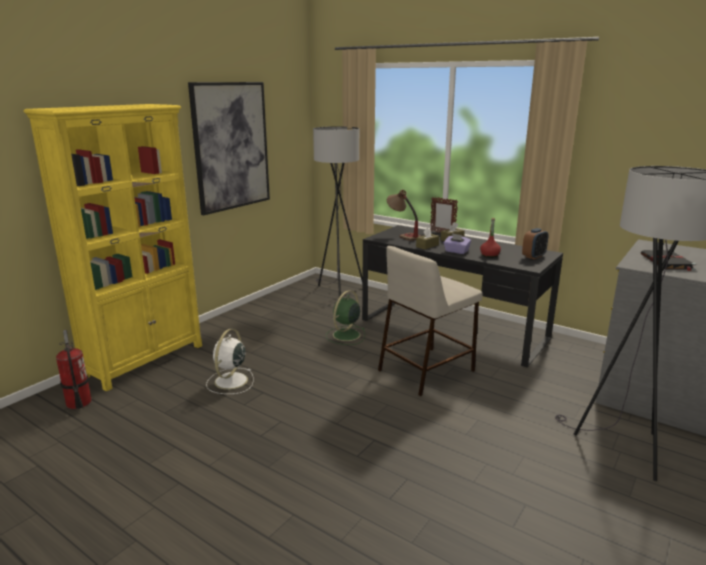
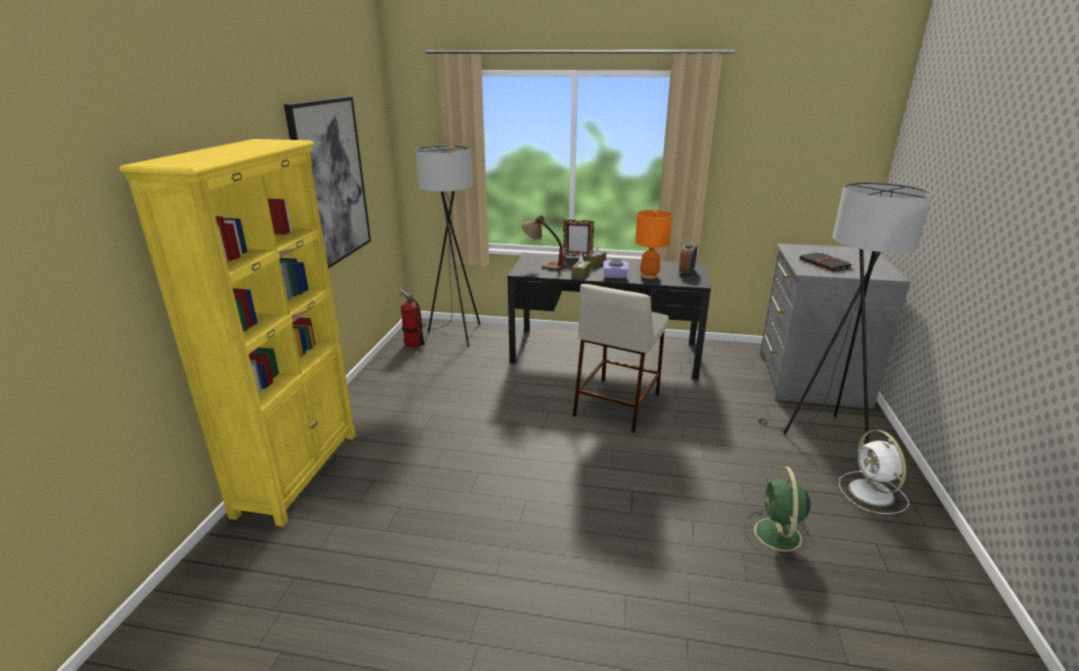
camera: 25 degrees left, 5 degrees up
fire extinguisher [56,330,92,409] -> fire extinguisher moved to [399,288,425,348]
white fan [206,329,254,394] -> white fan moved to [838,430,909,514]
green fan [326,290,365,345] -> green fan moved to [744,466,816,561]
red bottle [480,218,501,258] -> orange table lamp [635,210,672,279]

